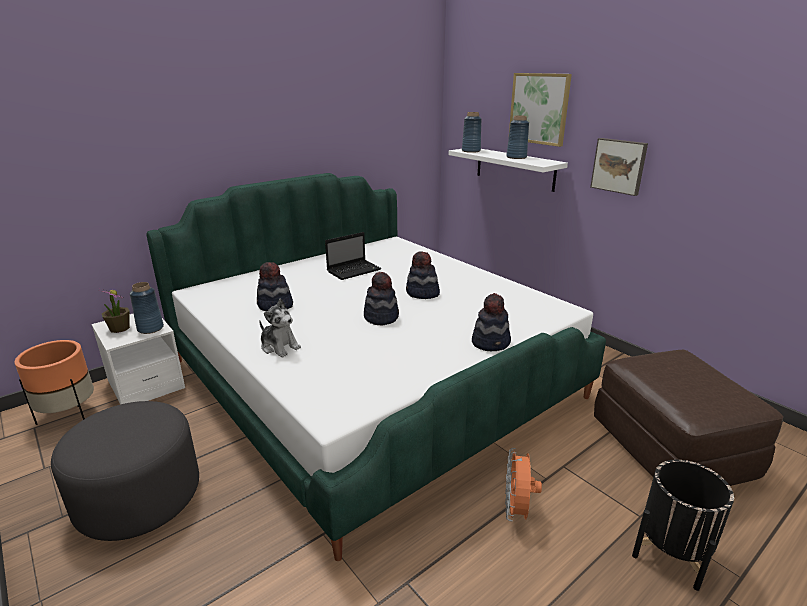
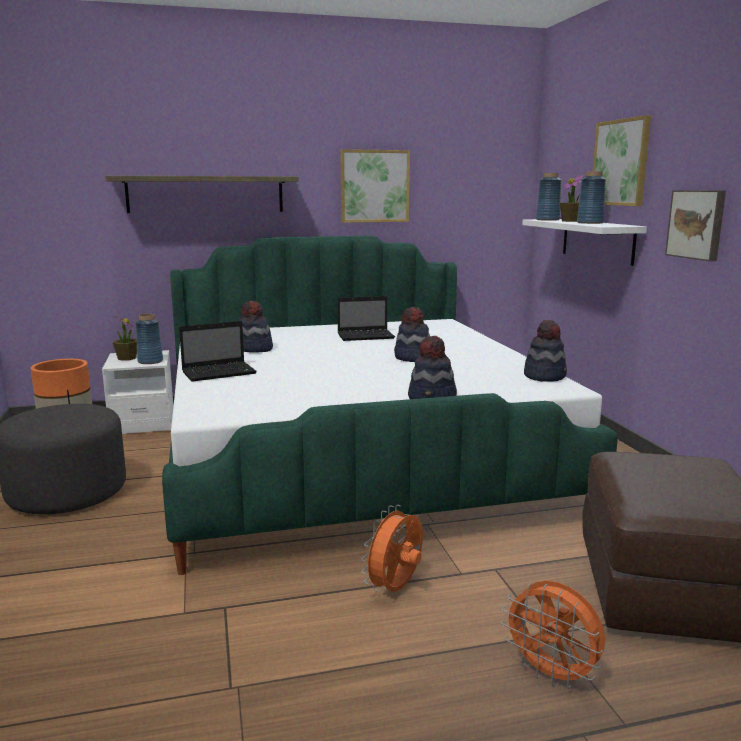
camera: 25 degrees right, 10 degrees down
plush toy [259,299,301,357] -> laptop [179,321,257,382]
hat [364,272,399,325] -> hat moved to [524,320,567,382]
black planter [632,460,734,591] -> orange fan [501,581,605,689]
none -> shelf [106,176,299,213]
none -> picture [340,149,410,223]
none -> potted plant [560,175,584,222]

